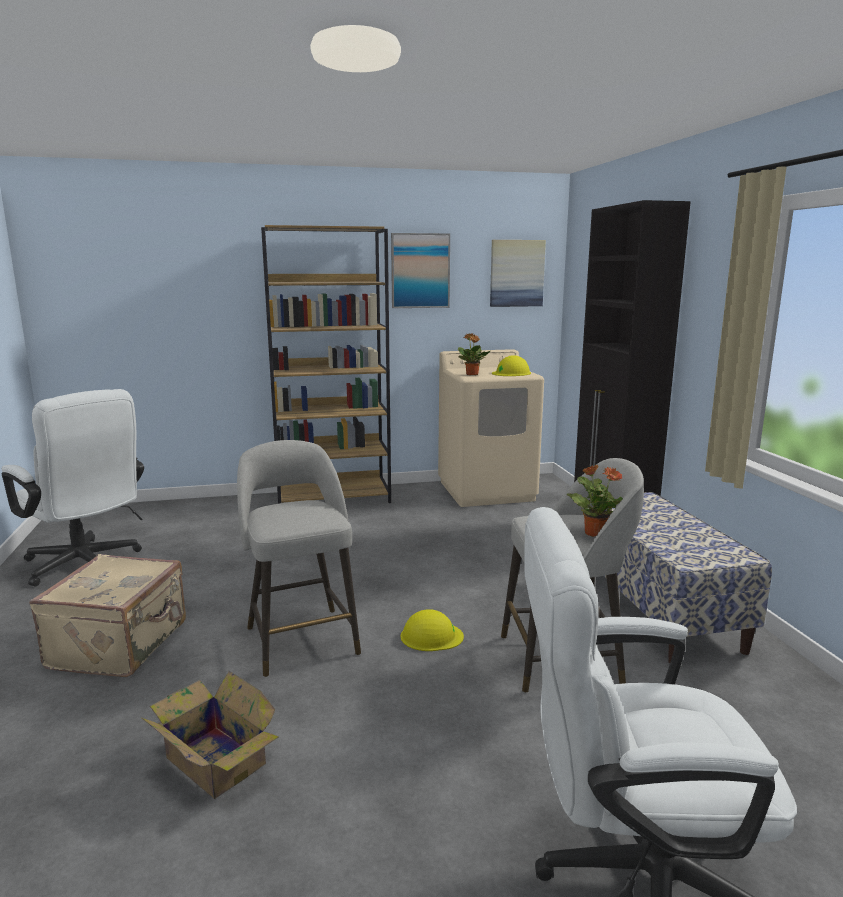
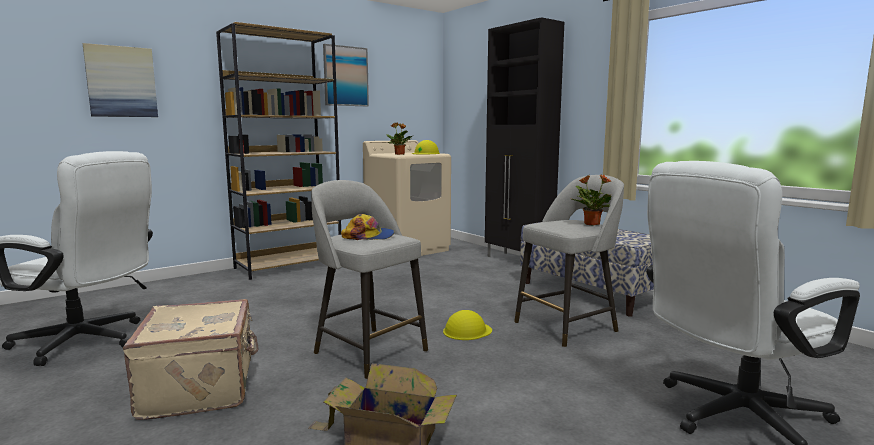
camera: 25 degrees left, 5 degrees down
picture [490,240,546,307] -> picture moved to [83,43,158,117]
none -> cap [341,214,394,240]

